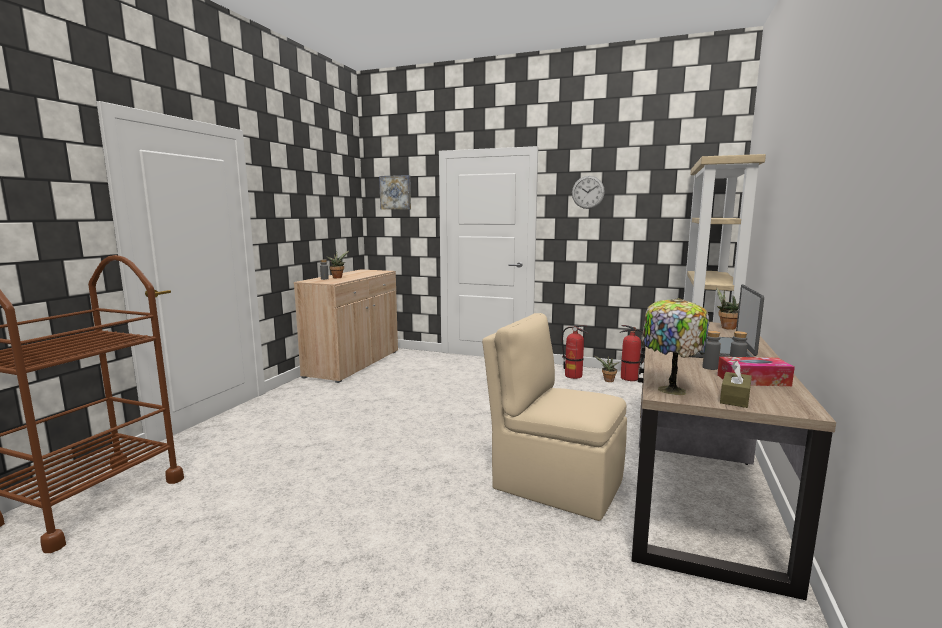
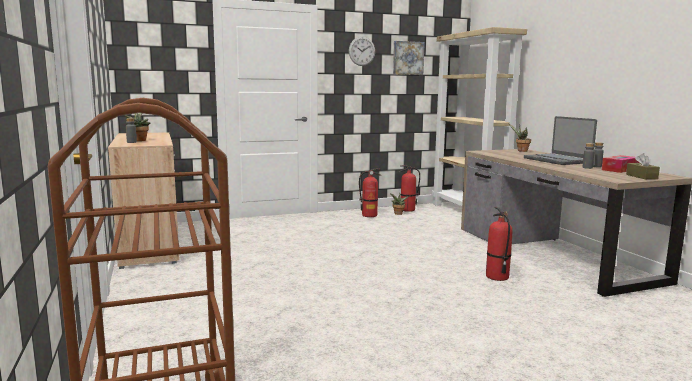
camera: 40 degrees left, 0 degrees up
picture [379,175,411,210] -> picture moved to [393,41,425,75]
beige chair [482,313,627,521] -> fire extinguisher [486,207,512,281]
table lamp [642,298,709,395] -> none

